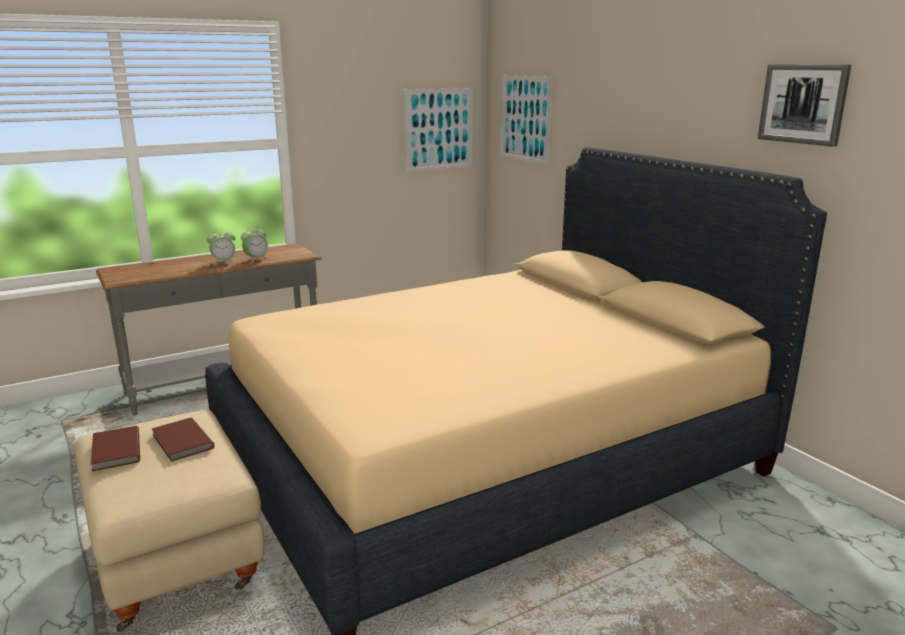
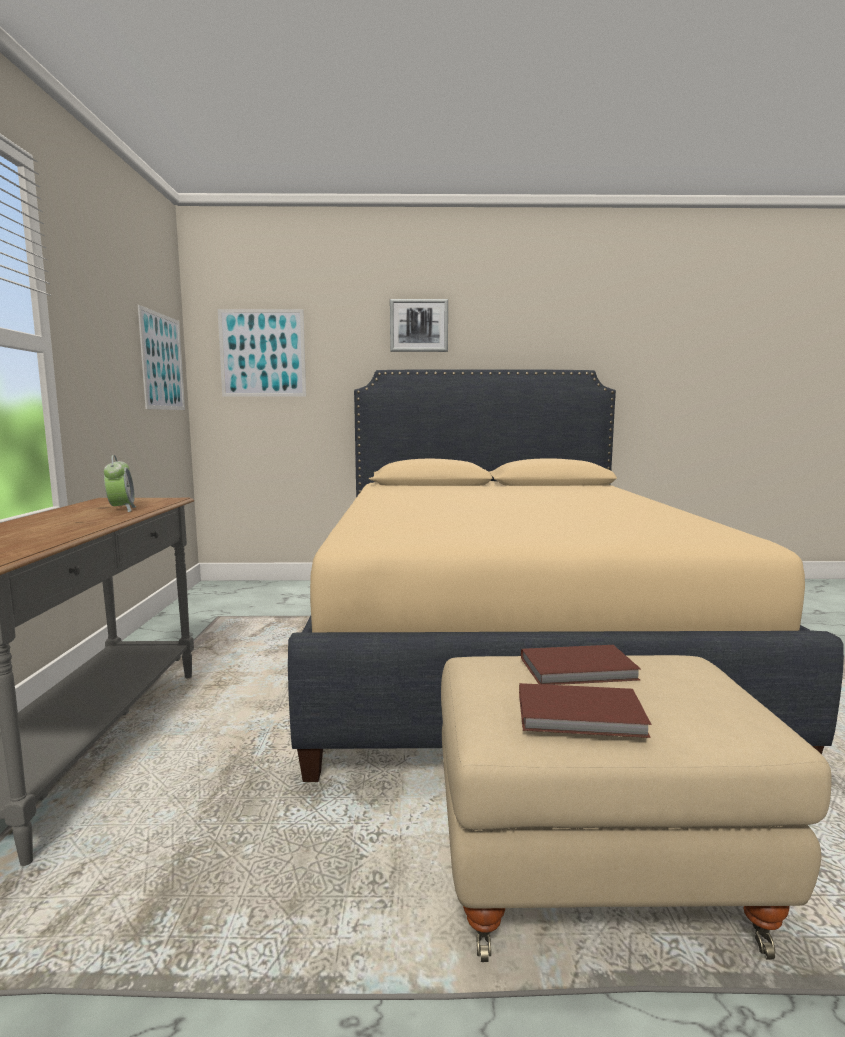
camera: 60 degrees left, 10 degrees down
alarm clock [207,229,236,265] -> none
picture [758,65,851,147] -> picture moved to [390,299,448,352]

